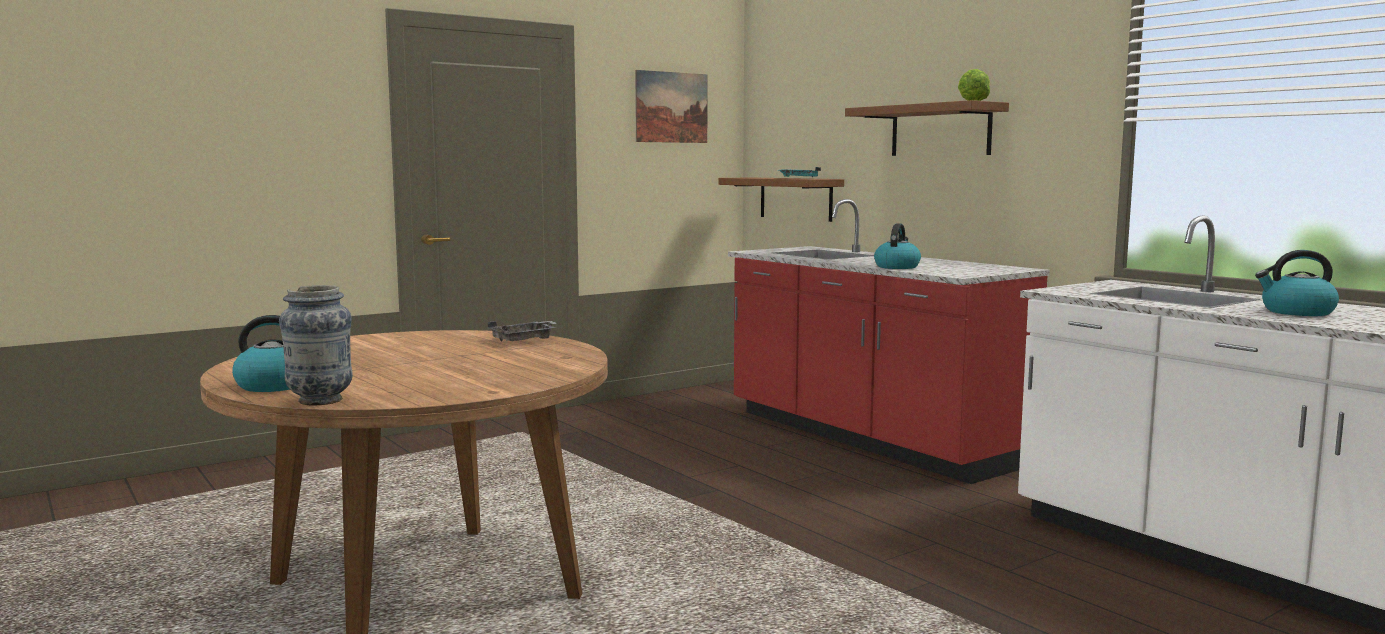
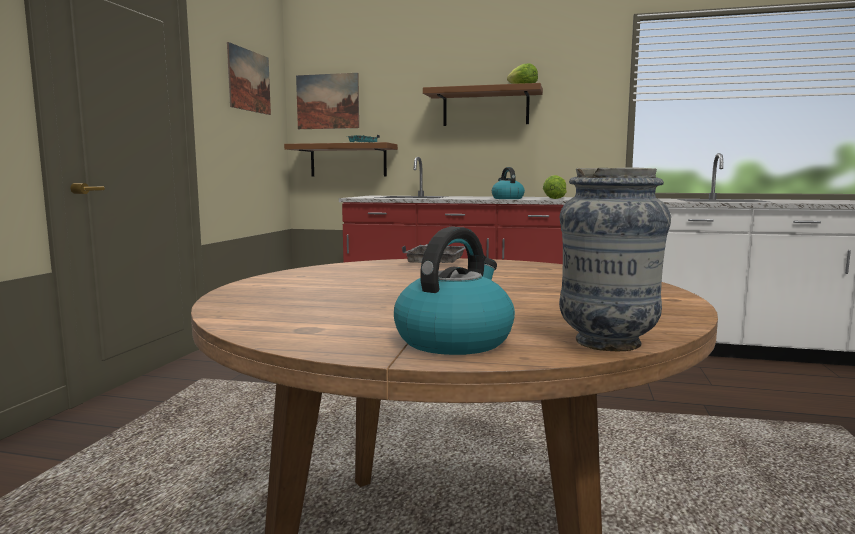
camera: 40 degrees left, 0 degrees up
kettle [1255,250,1339,316] -> none
none -> picture [296,73,359,129]
none -> lettuce [543,175,567,199]

